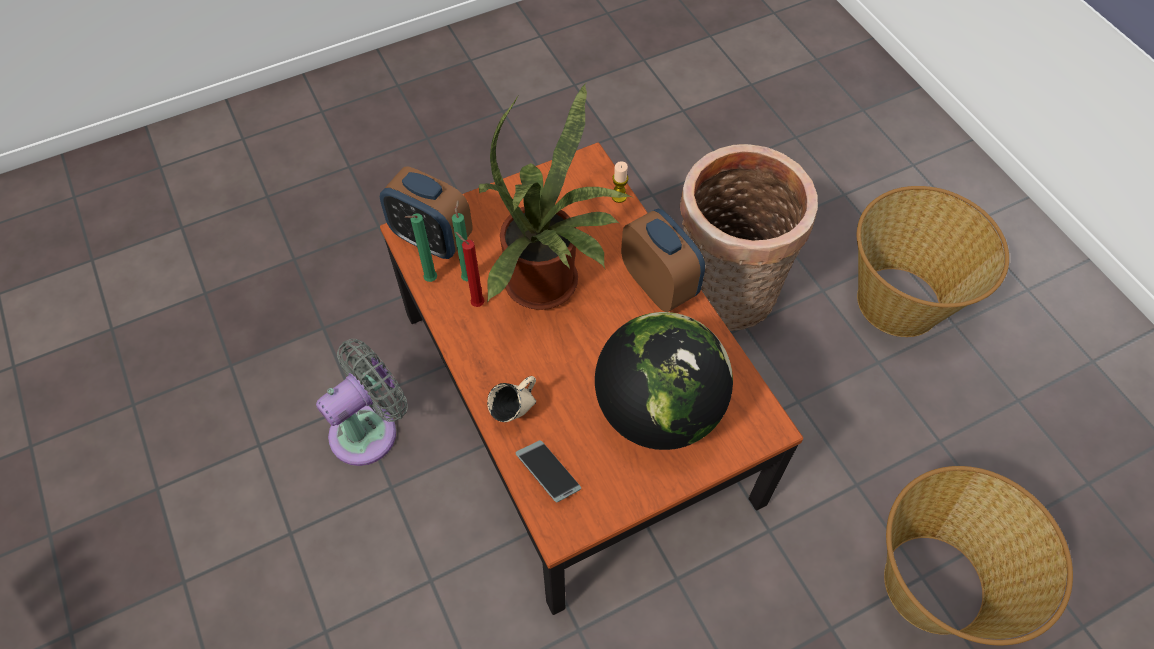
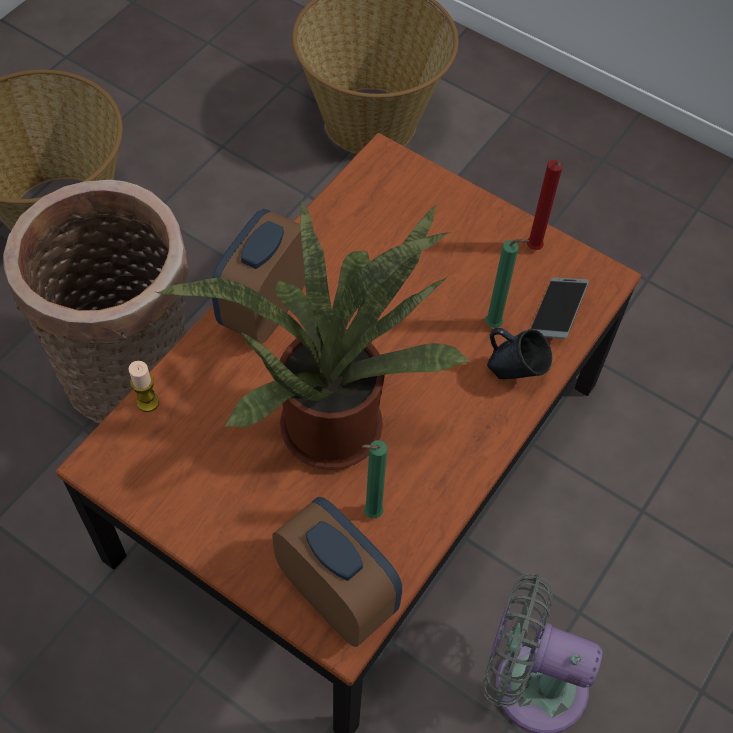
camera: 120 degrees left, 0 degrees up
alarm clock [380,166,473,259] -> alarm clock turned 45 degrees counterclockwise [272,497,402,647]
green candle [404,213,437,282] -> green candle moved to [485,239,529,328]
red candle [455,232,485,307] -> red candle moved to [527,160,563,250]
beige mug [487,376,536,422] -> blue mug [487,328,552,379]
globe [595,312,733,450] -> none

